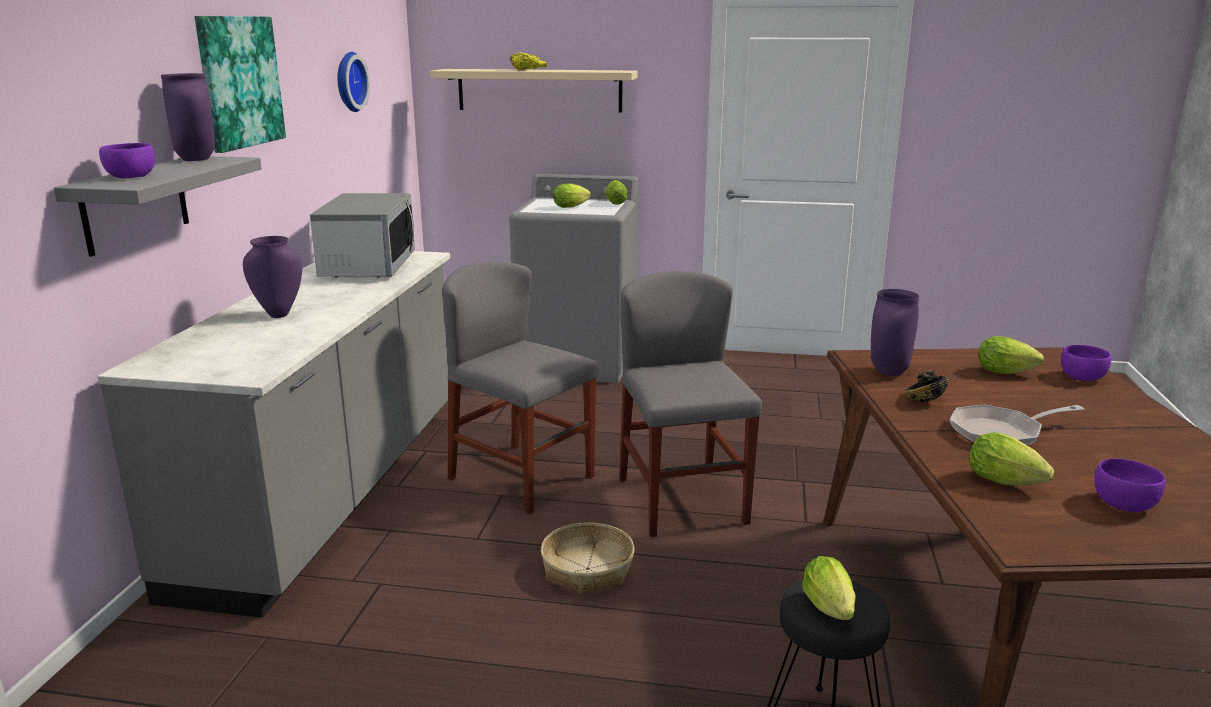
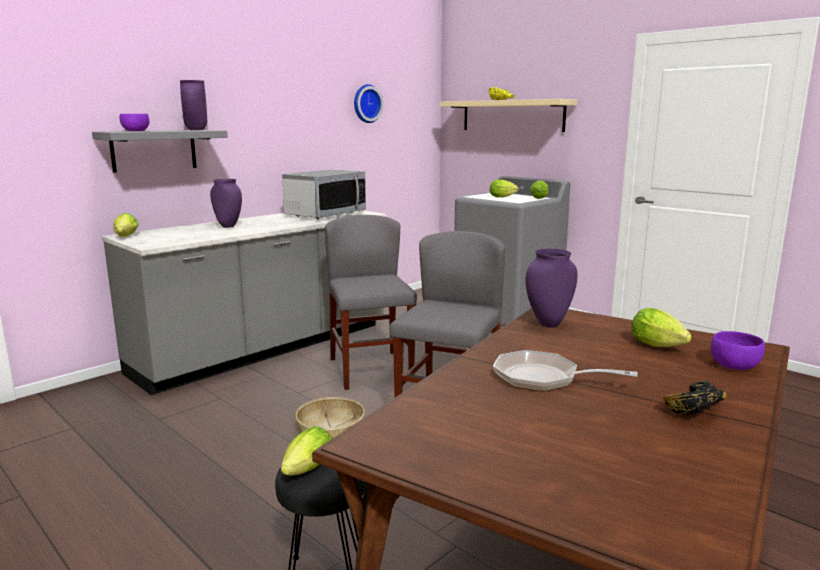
camera: 35 degrees right, 5 degrees down
picture [195,16,286,153] -> none
black bowl [905,370,949,402] -> black bowl moved to [662,380,727,415]
lettuce [969,432,1054,486] -> lettuce moved to [114,213,139,237]
purple bowl [1094,459,1166,512] -> none

